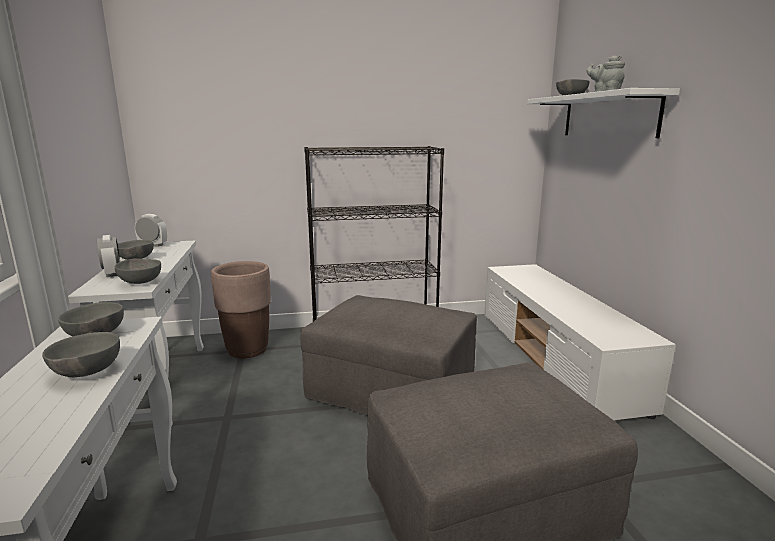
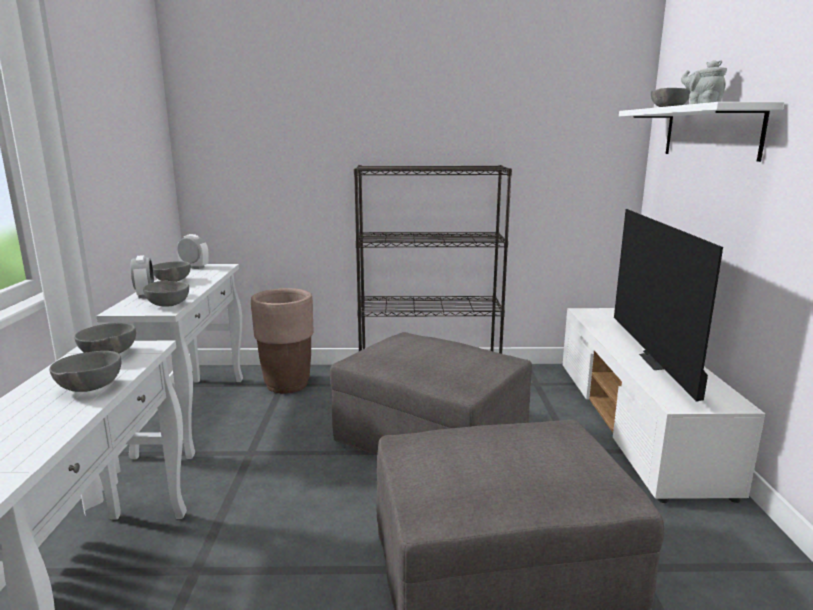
camera: 10 degrees right, 0 degrees up
none -> television [614,209,723,402]

